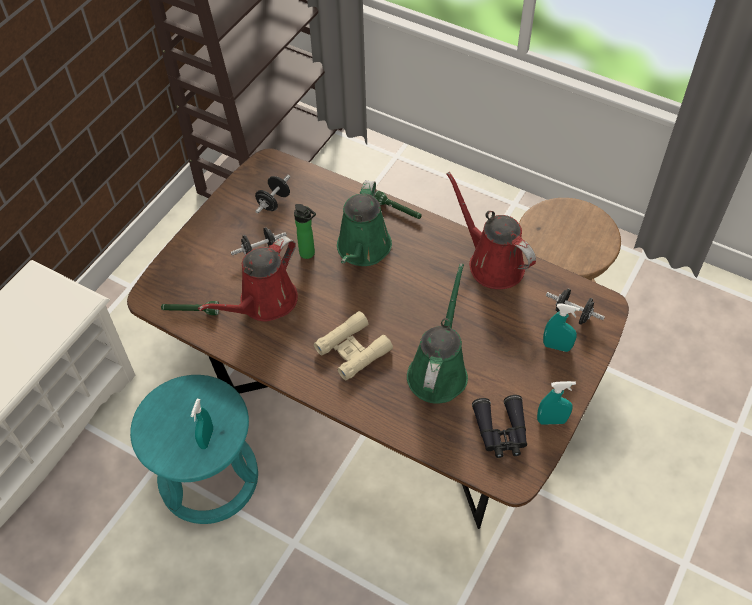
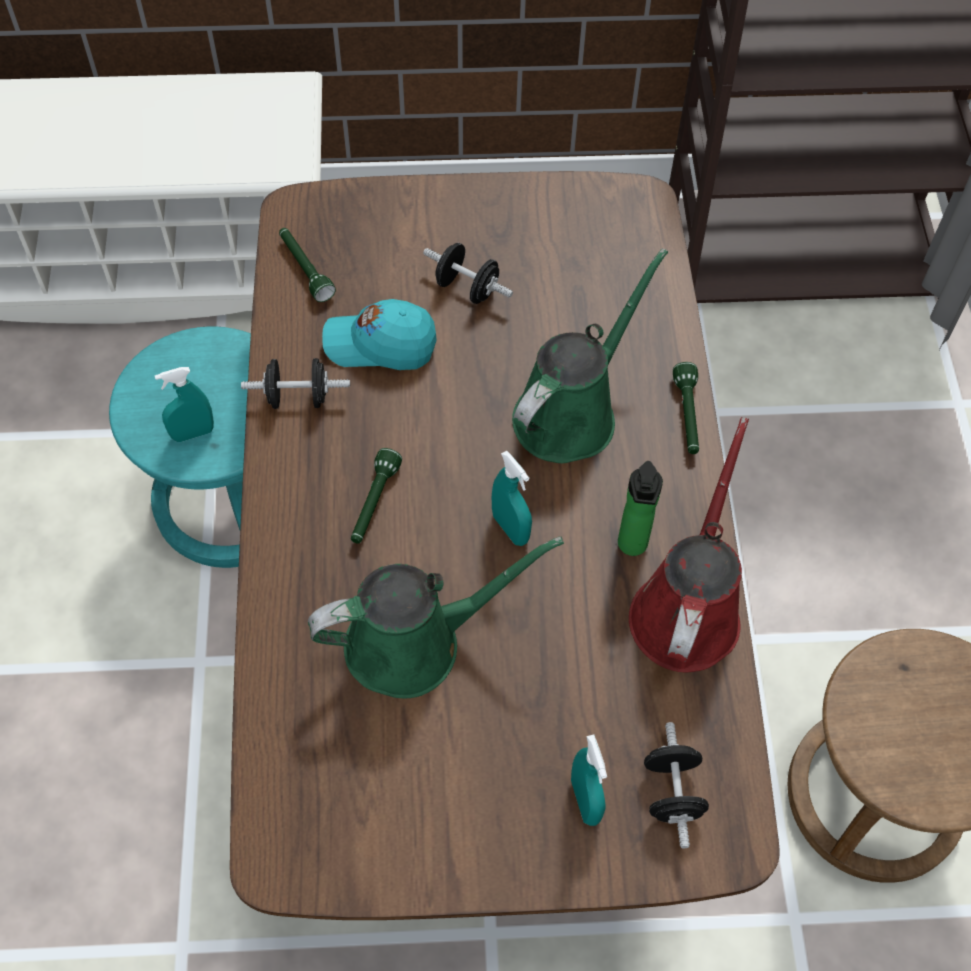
camera: 55 degrees right, 5 degrees up
red watering can [198,236,298,321] -> turquoise cap [322,299,437,370]
black dumbbell [255,175,290,214] -> black dumbbell moved to [241,358,350,409]
bottle [294,204,316,259] -> bottle moved to [618,461,663,556]
beige binoculars [314,311,393,380] -> green flashlight [351,448,402,544]
green watering can [337,180,392,266] -> green watering can turned 150 degrees clockwise [512,248,668,463]
black binoculars [472,395,527,458] -> none
turquoise spray bottle [537,381,576,425] -> turquoise spray bottle moved to [492,451,532,546]

